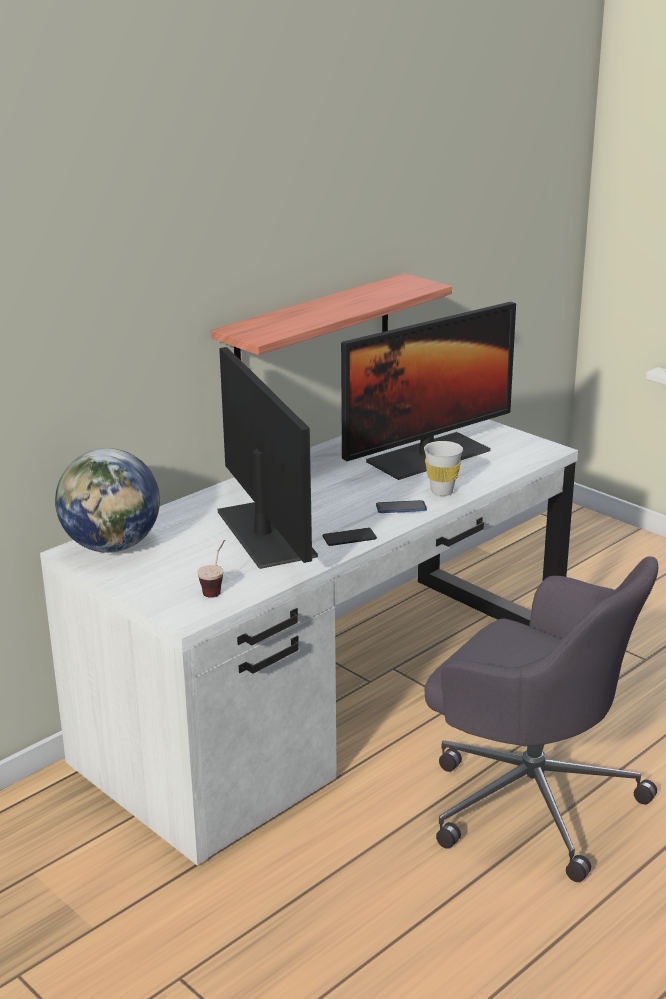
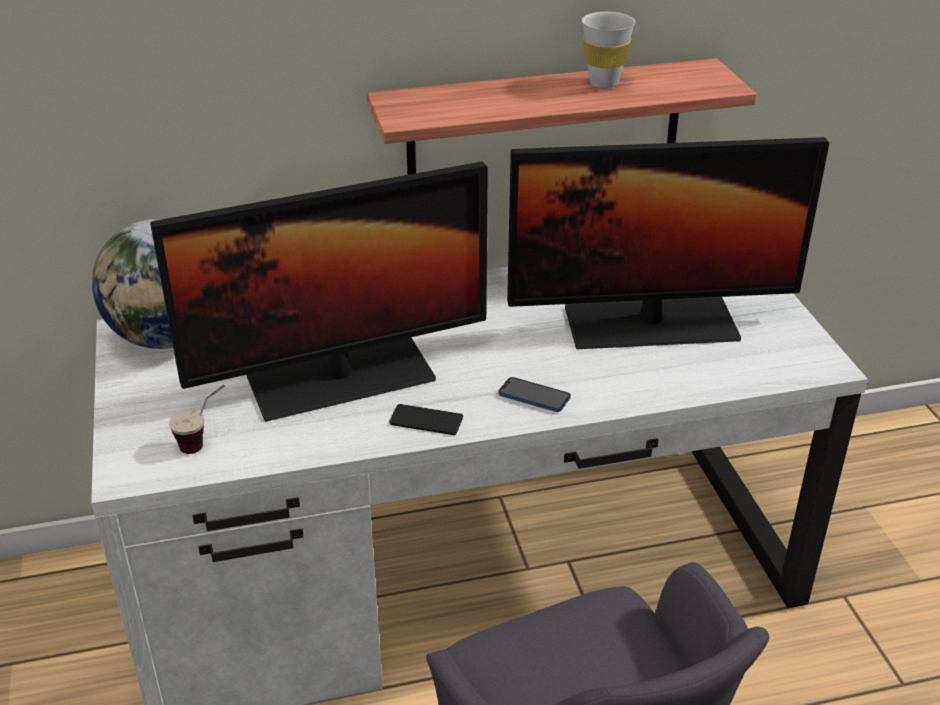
camera: 30 degrees right, 10 degrees up
monitor [218,347,318,569] -> monitor turned 60 degrees clockwise [150,162,488,422]
white cup [424,441,463,496] -> white cup moved to [582,12,635,88]

